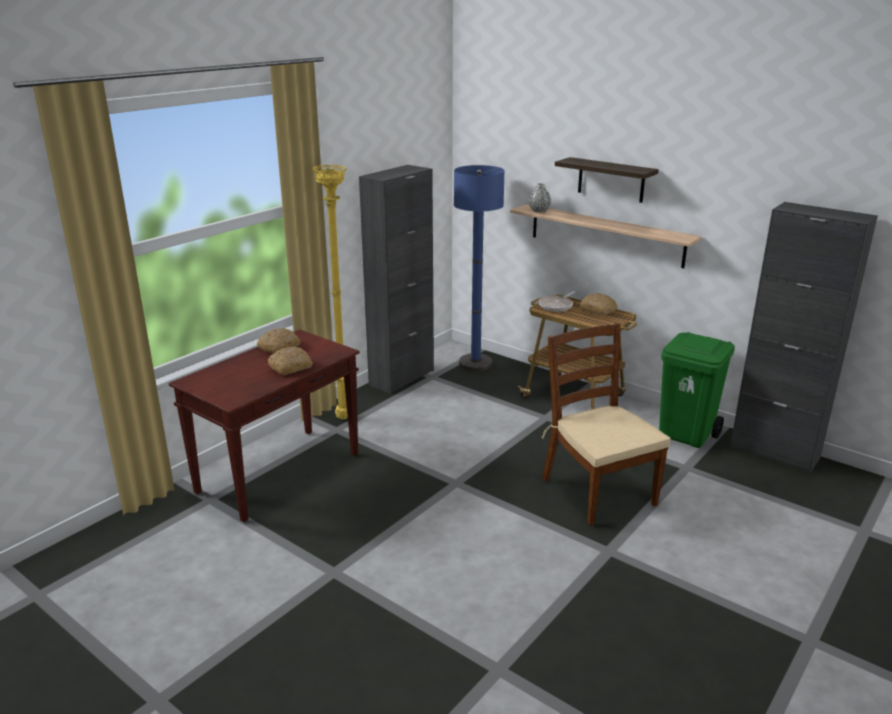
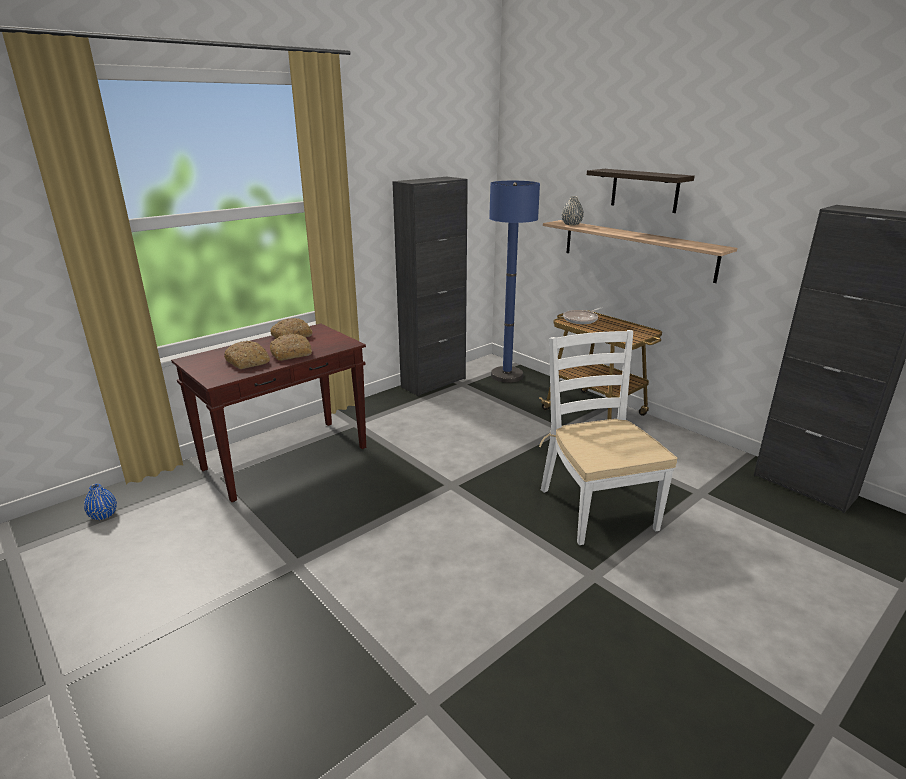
camera: 10 degrees right, 0 degrees up
yellow floor lamp [313,164,348,419] -> none
brown chair [542,323,671,526] -> white chair [539,330,677,545]
bread [579,293,618,316] -> bread moved to [224,341,270,369]
green trash can [659,332,735,448] -> none
none -> blue vase [84,484,117,520]

